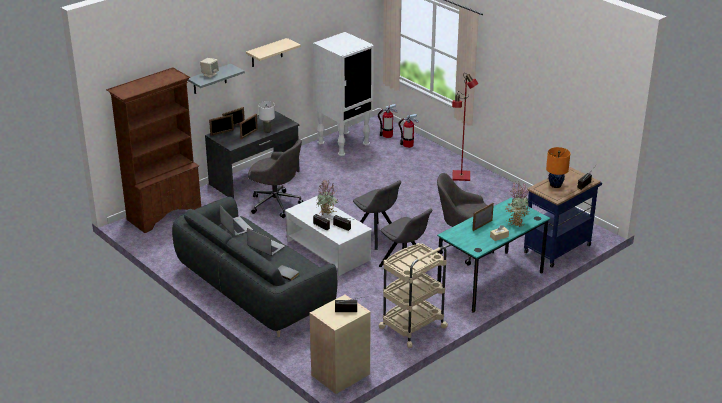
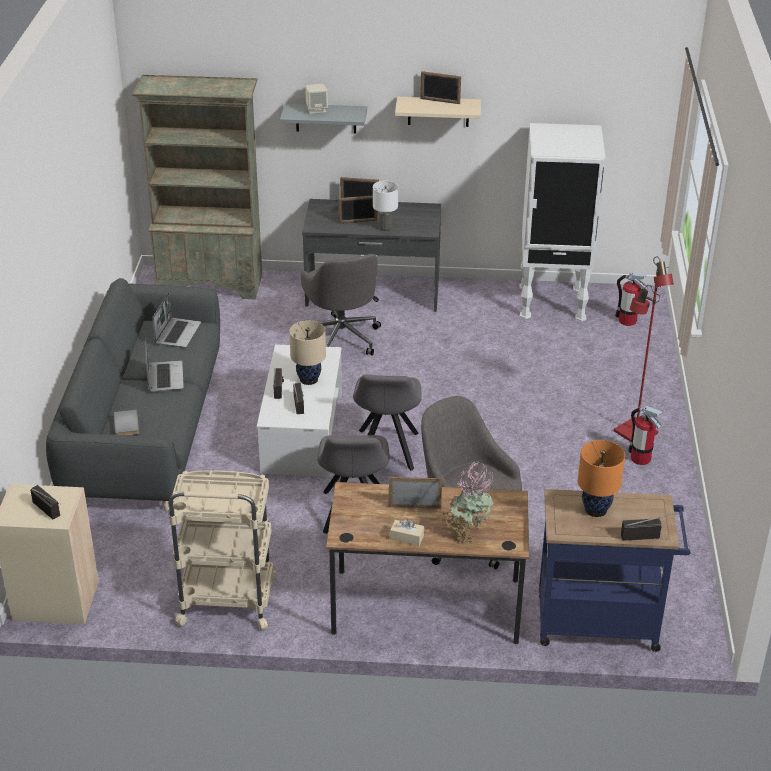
camera: 45 degrees right, 5 degrees up
brown bookcase [106,67,201,233] -> green bookcase [132,75,262,299]
picture frame [209,114,234,136] -> picture frame moved to [421,71,461,104]
potted plant [316,180,339,215] -> beige table lamp [289,321,326,385]
fire extinguisher [398,114,419,148] -> fire extinguisher moved to [628,406,662,465]
turquoise desk [437,198,550,312] -> brown desk [326,482,529,644]

